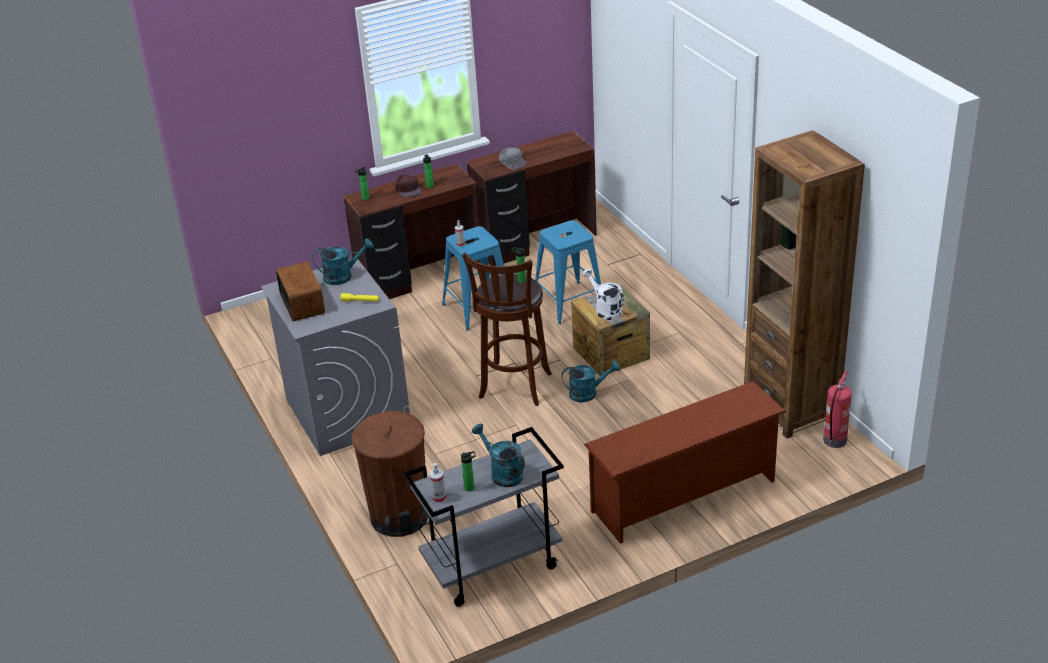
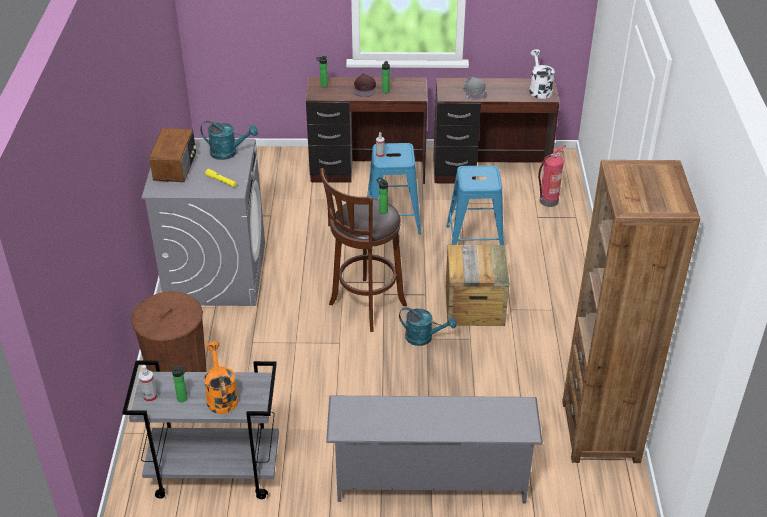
camera: 25 degrees right, 5 degrees up
turquoise watering can [472,423,525,487] -> orange watering can [204,342,238,414]
white watering can [583,268,624,320] -> white watering can moved to [529,49,555,99]
brown shoe rack [584,381,786,544] -> grey shoe rack [326,396,543,503]
fire extinguisher [823,371,852,448] -> fire extinguisher moved to [538,145,566,207]

